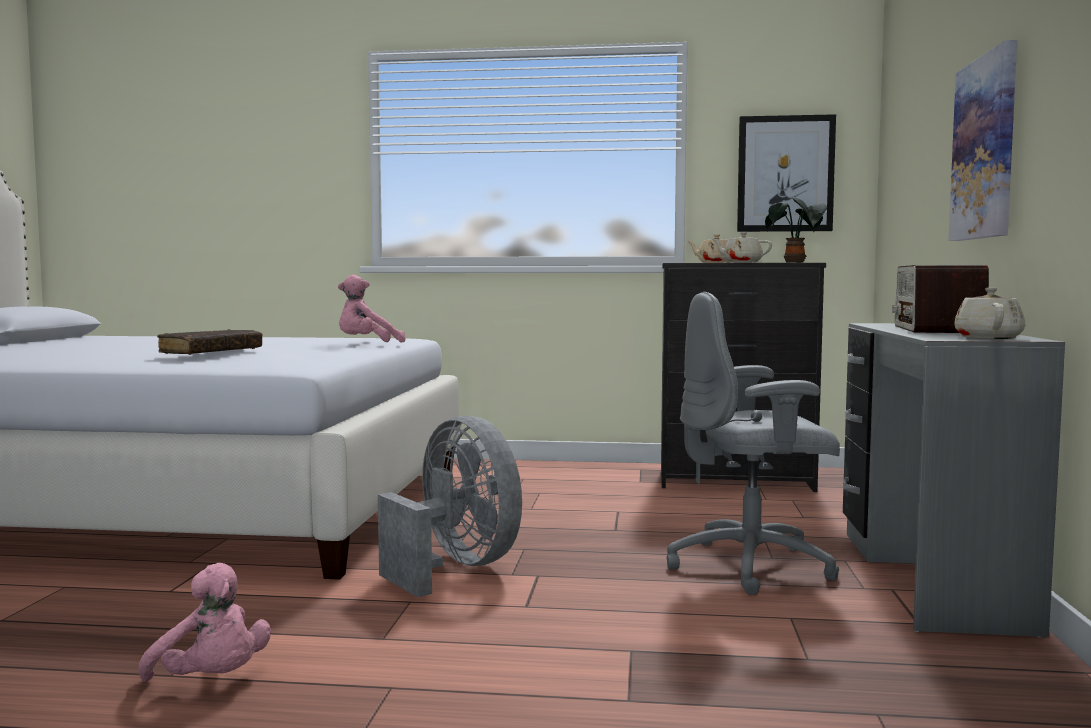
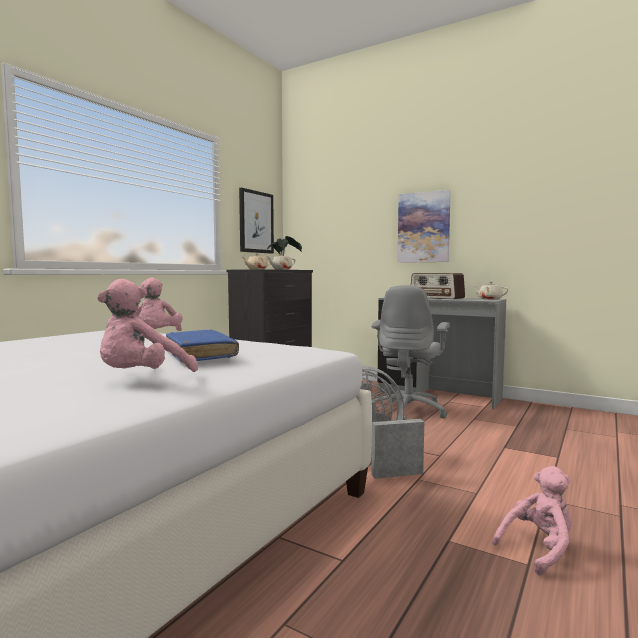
camera: 65 degrees left, 0 degrees up
brown book [157,329,262,355] -> blue book [166,329,239,362]
none -> pink plush toy [98,279,198,372]

